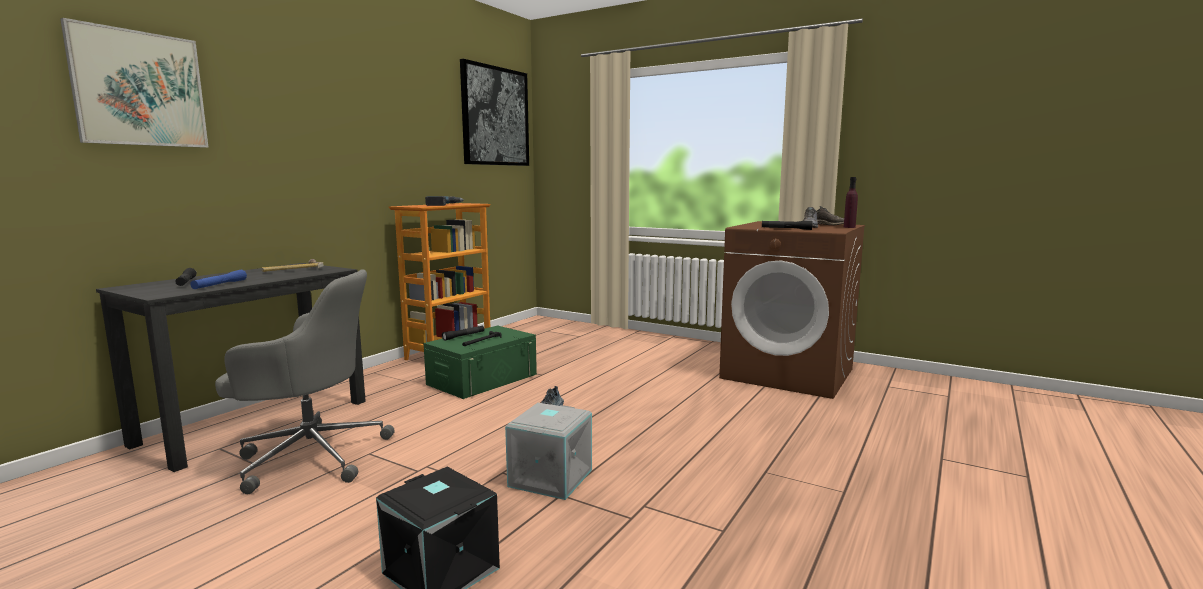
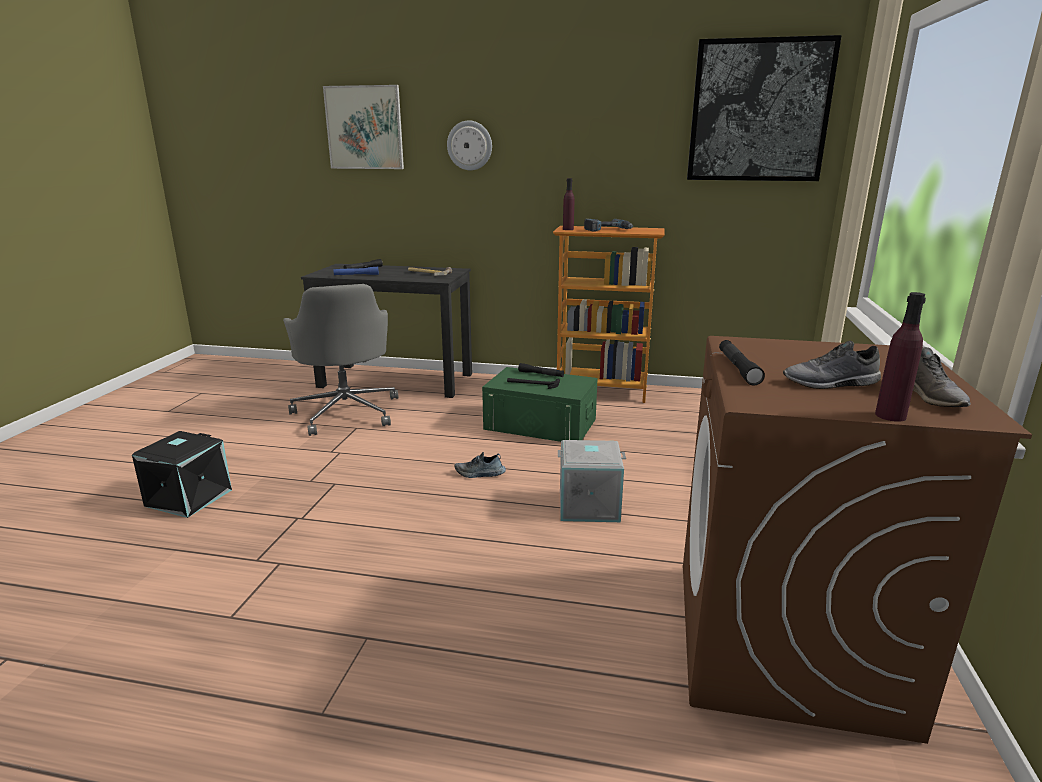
camera: 70 degrees right, 10 degrees up
grey storage box [505,403,592,500] -> grey storage box moved to [558,440,626,522]
none -> wall clock [447,120,492,170]
none -> purple bottle [563,178,574,230]

